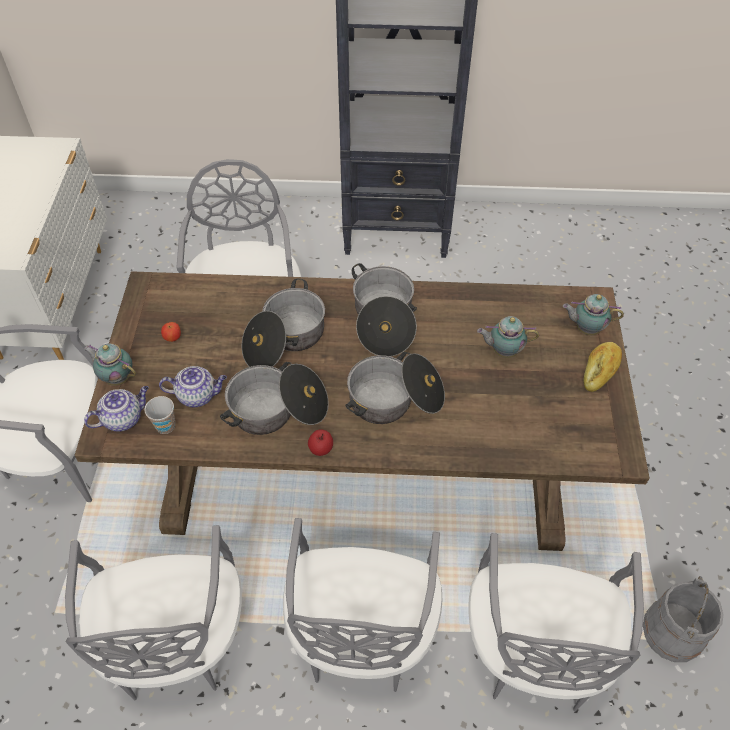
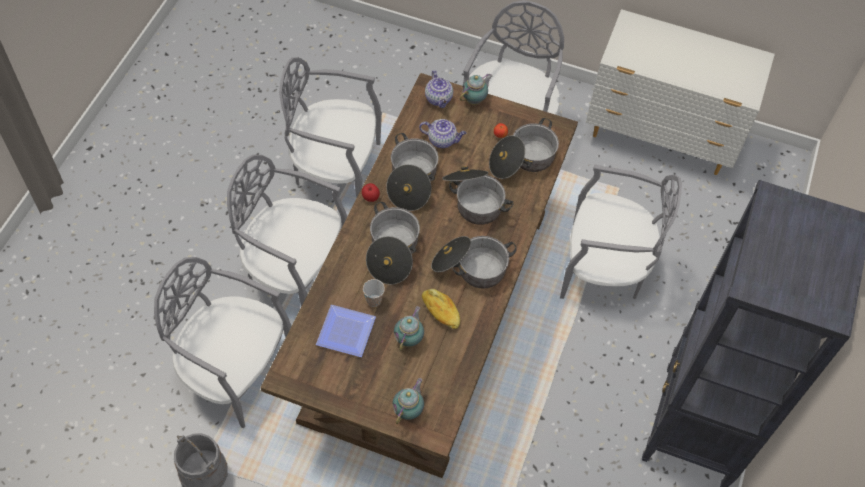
camera: 105 degrees right, 5 degrees up
cup [144,396,175,434] -> cup moved to [363,279,385,307]
teapot [159,366,227,408] -> teapot turned 90 degrees counterclockwise [419,119,466,148]
bread [584,342,622,392] -> bread moved to [422,289,460,329]
none -> plate [316,305,376,357]
none -> cooking pot [489,118,559,179]

